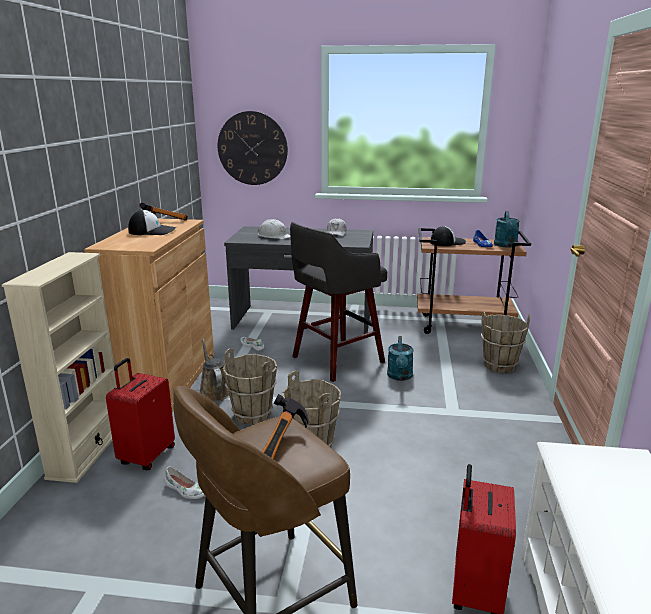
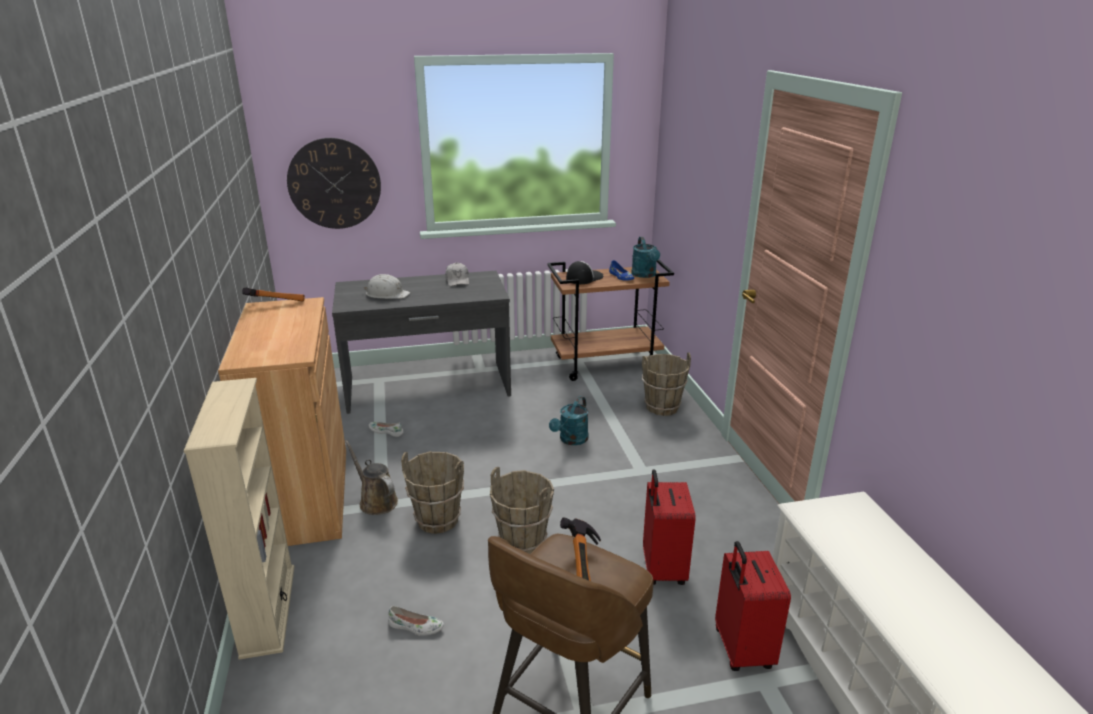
camera: 20 degrees left, 5 degrees up
red suitcase [106,358,175,470] -> red suitcase moved to [643,469,696,585]
cap [128,210,176,235] -> none
grey stool [290,222,387,382] -> none
turquoise watering can [387,336,414,381] -> turquoise watering can turned 45 degrees clockwise [549,396,588,445]

